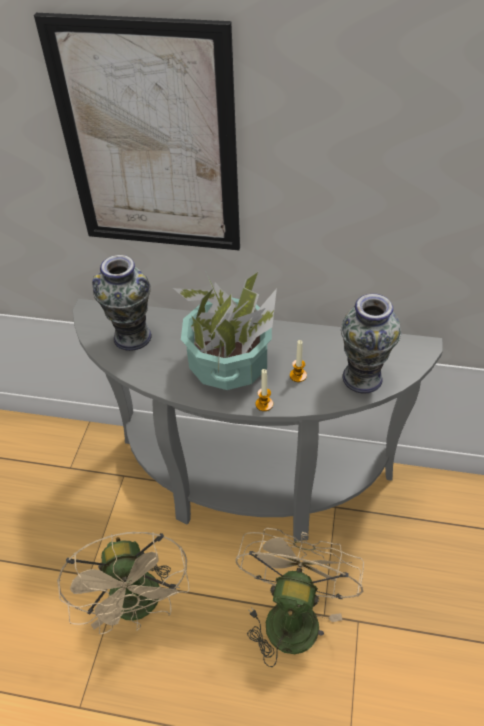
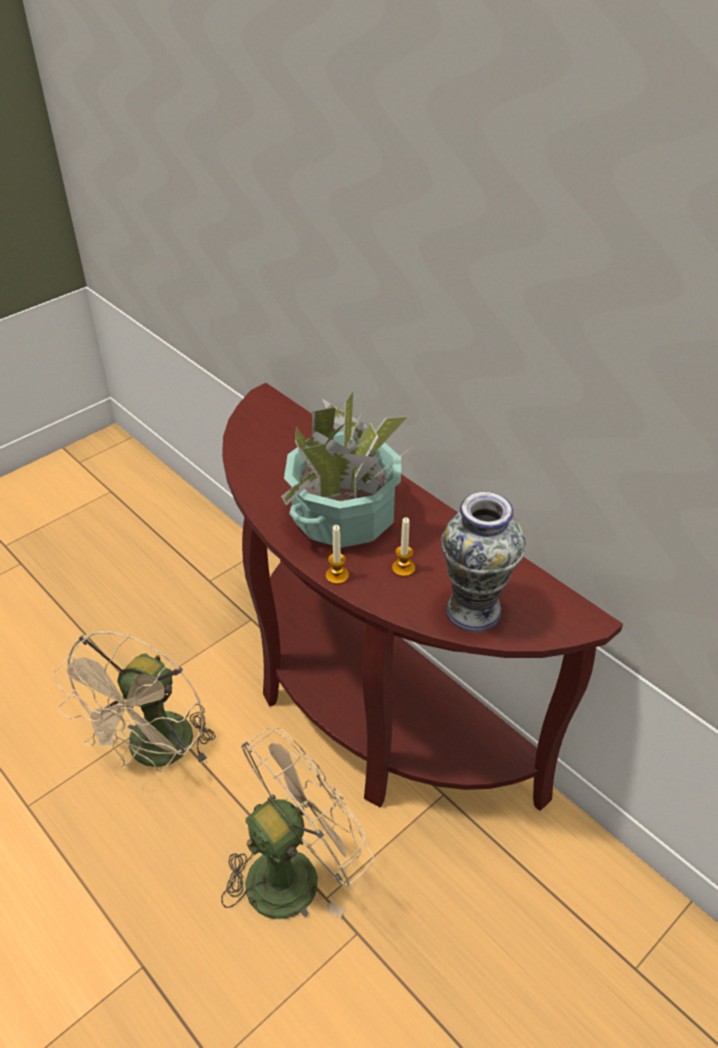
camera: 35 degrees right, 5 degrees down
picture [34,13,240,250] -> none
grey console table [73,299,443,541] -> brown console table [222,383,623,811]
vase [92,255,151,351] -> none

